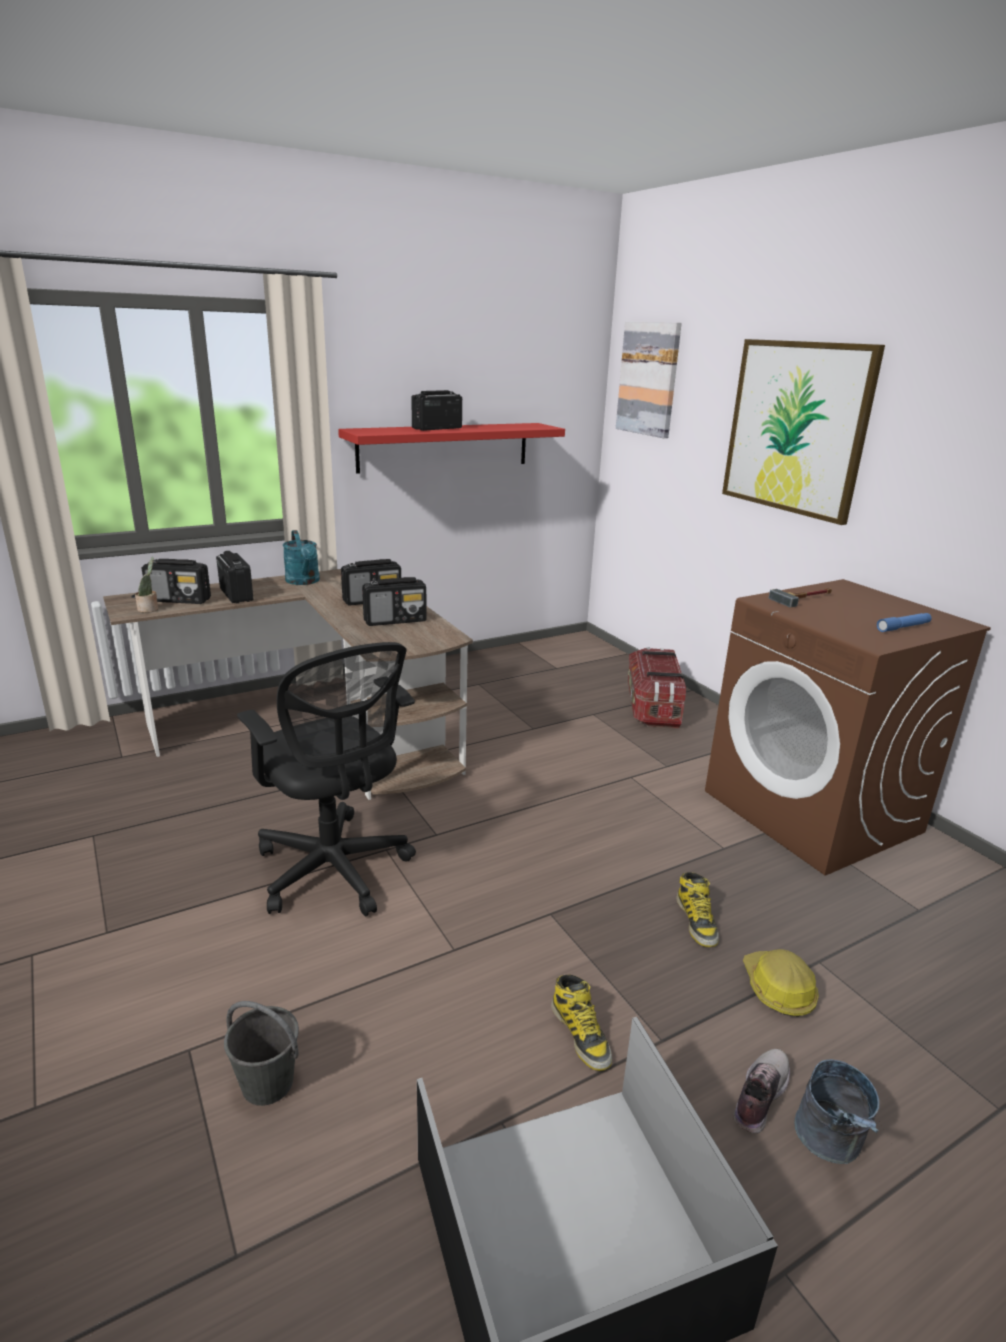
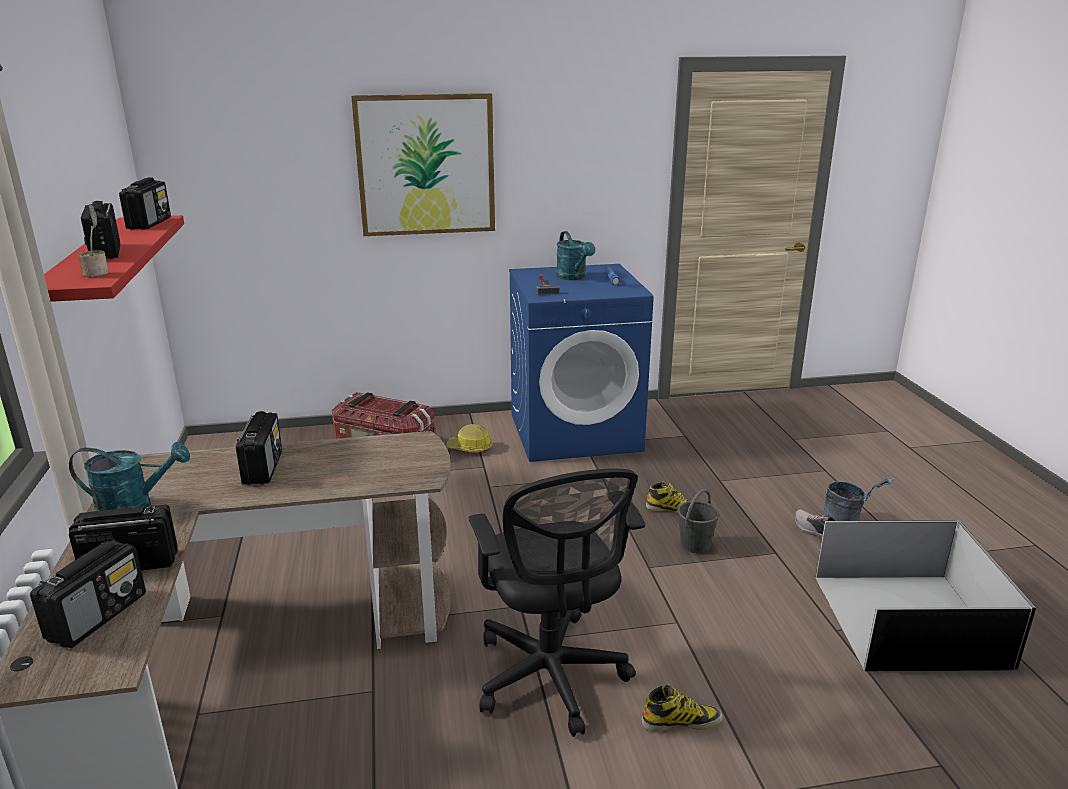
camera: 70 degrees left, 0 degrees up
potted plant [135,557,158,613] -> potted plant moved to [78,204,109,277]
grey bucket [224,1001,299,1106] -> grey bucket moved to [677,489,719,553]
black office chair [237,642,416,916] -> black office chair turned 90 degrees clockwise [469,469,645,737]
radio [362,577,427,626] -> radio moved to [119,177,171,230]
boot [551,975,612,1071] -> boot moved to [641,684,723,732]
picture [616,321,682,438] -> none
brown washing machine [705,579,991,876] -> blue washing machine [509,264,654,462]
hard hat [743,949,819,1017] -> hard hat moved to [447,424,493,452]
none -> turquoise watering can [556,231,595,280]

